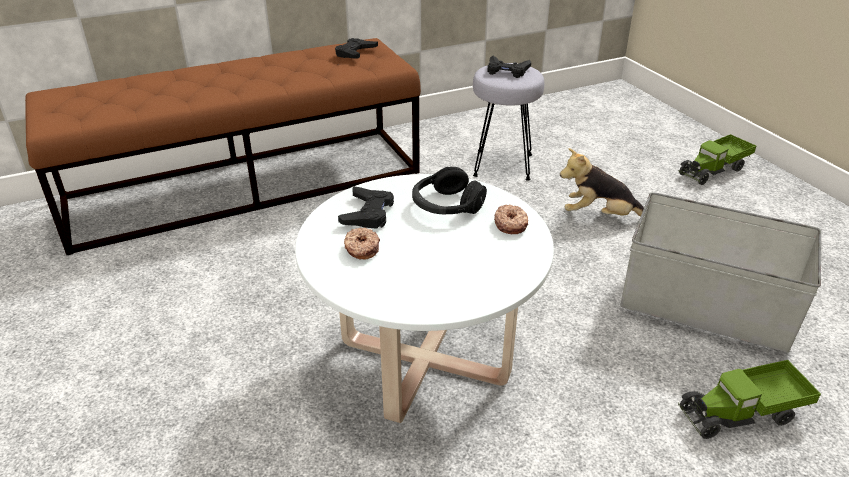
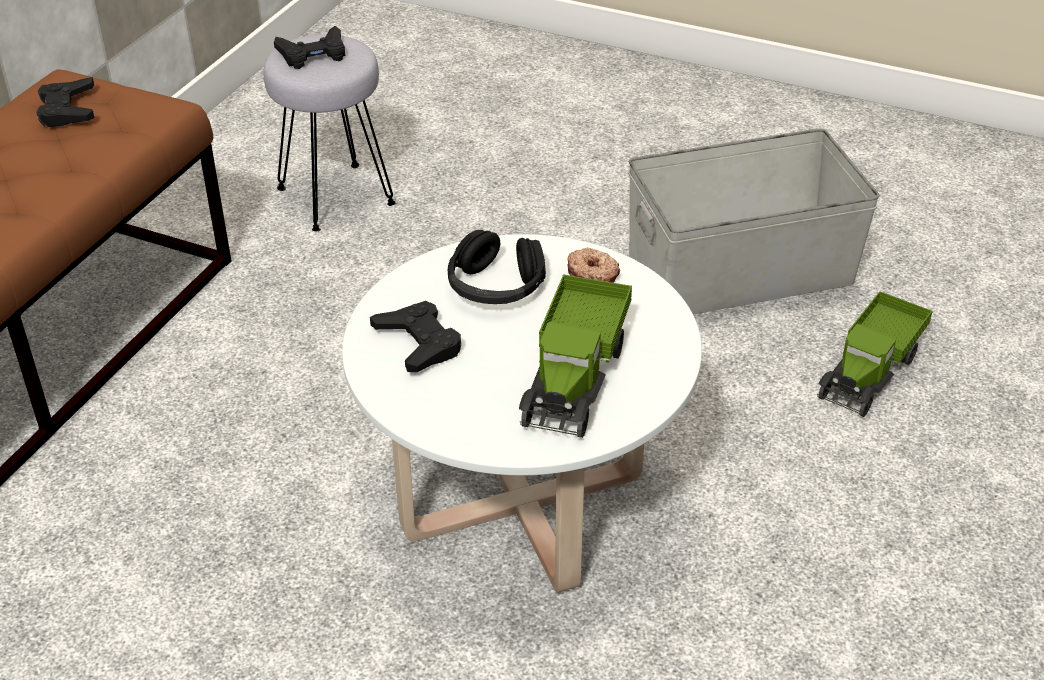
camera: 40 degrees left, 5 degrees up
donut [344,228,380,259] -> none
plush toy [560,148,644,217] -> none
toy truck [679,134,756,185] -> toy truck moved to [519,274,632,438]

